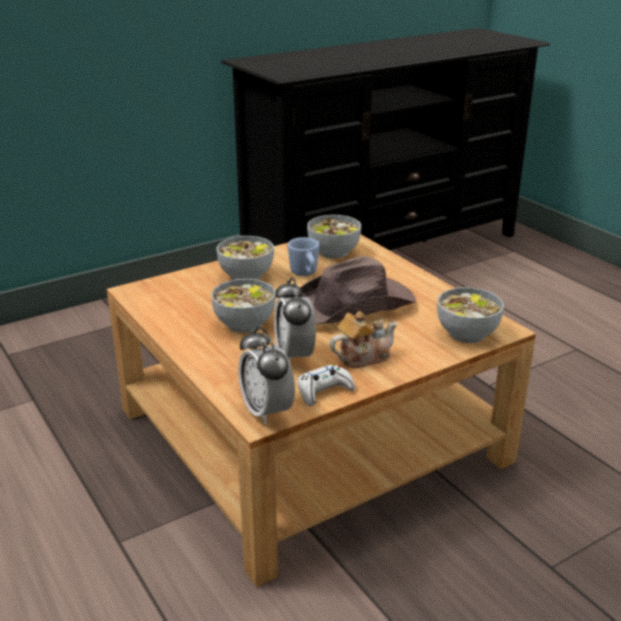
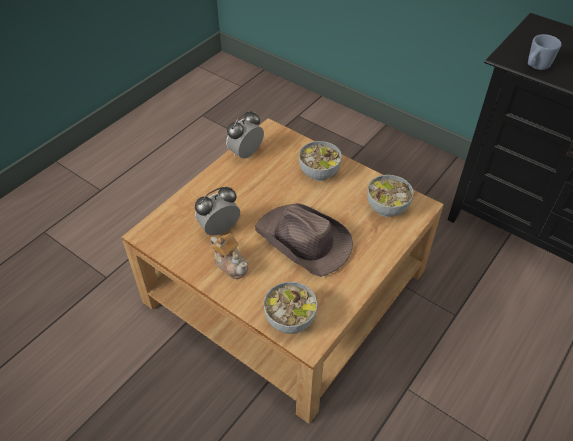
camera: 70 degrees right, 20 degrees up
bowl [211,279,276,333] -> none
alarm clock [238,327,295,425] -> alarm clock moved to [226,111,264,158]
blue mug [288,237,319,276] -> blue mug moved to [528,34,561,70]
white game controller [298,364,355,406] -> none

